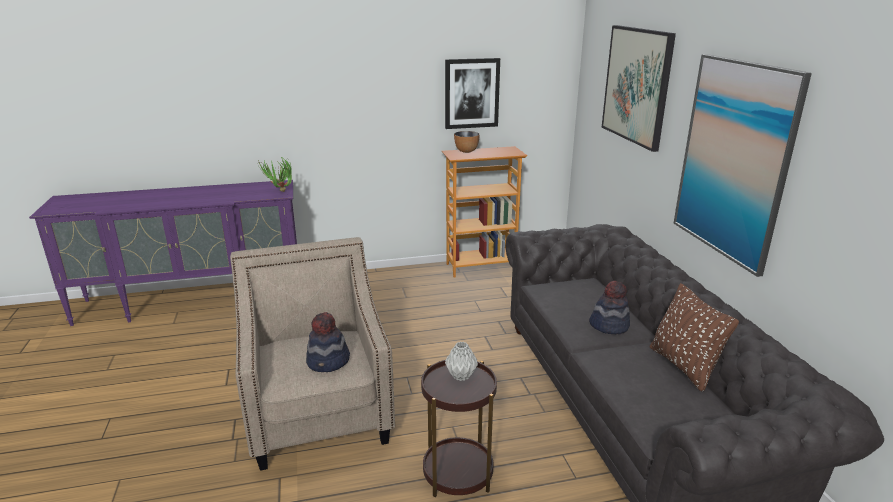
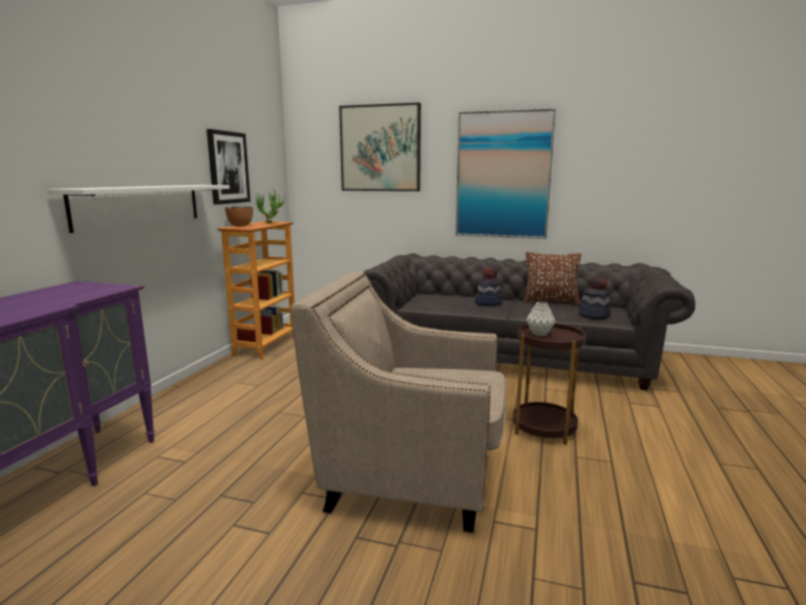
camera: 60 degrees left, 10 degrees down
potted plant [258,158,292,192] -> potted plant moved to [255,188,285,223]
hat [306,312,350,372] -> hat moved to [579,275,611,319]
none -> white shelf [47,185,230,233]

